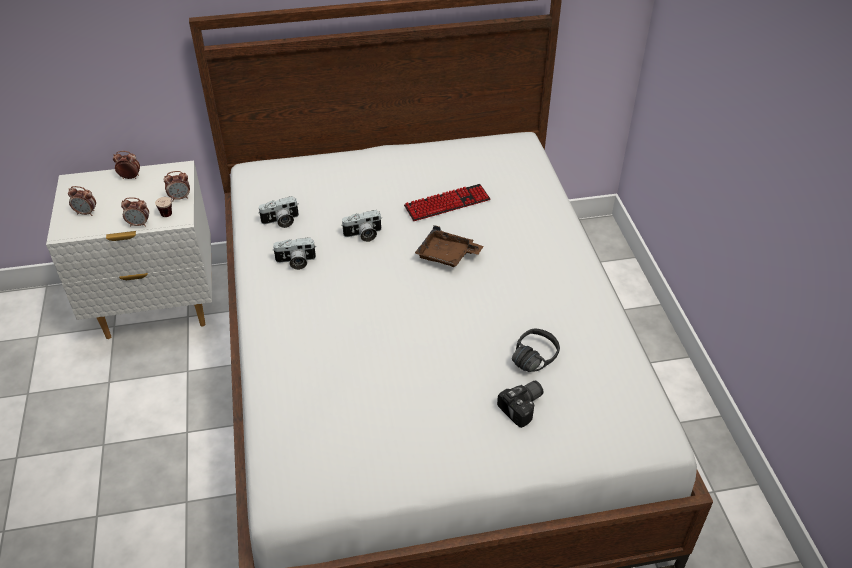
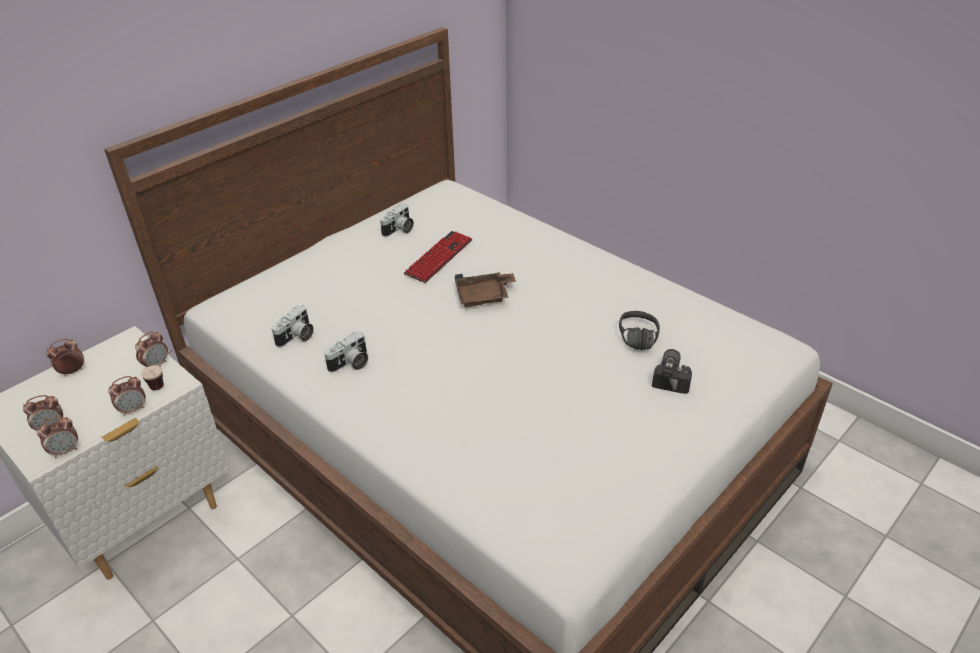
camera: 35 degrees left, 5 degrees down
camera [342,210,382,242] -> camera moved to [380,204,414,237]
none -> alarm clock [37,417,78,458]

